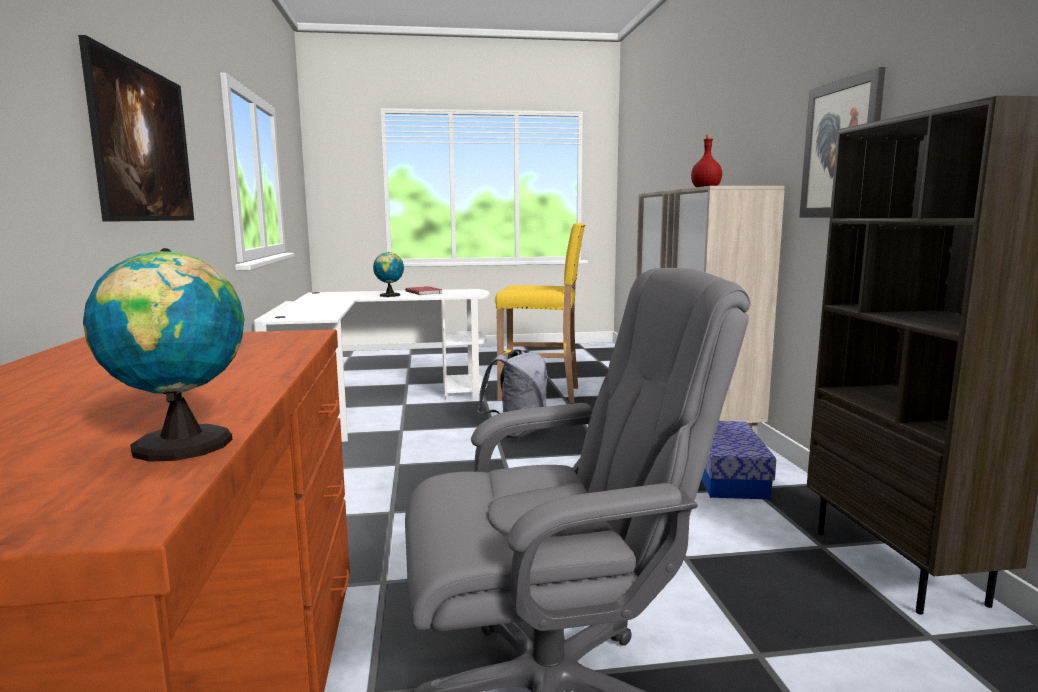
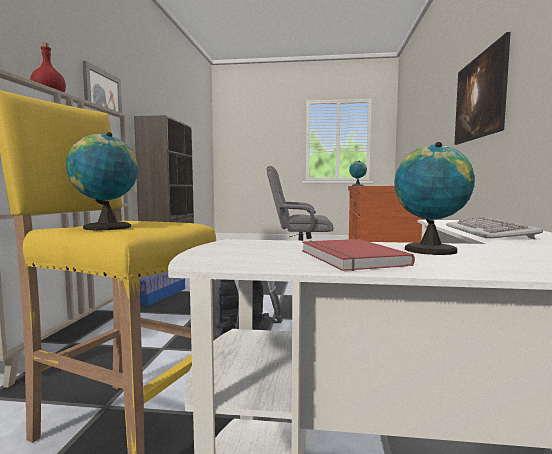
camera: 165 degrees left, 5 degrees down
none -> globe [66,132,138,230]
none -> keyboard [446,217,543,239]

